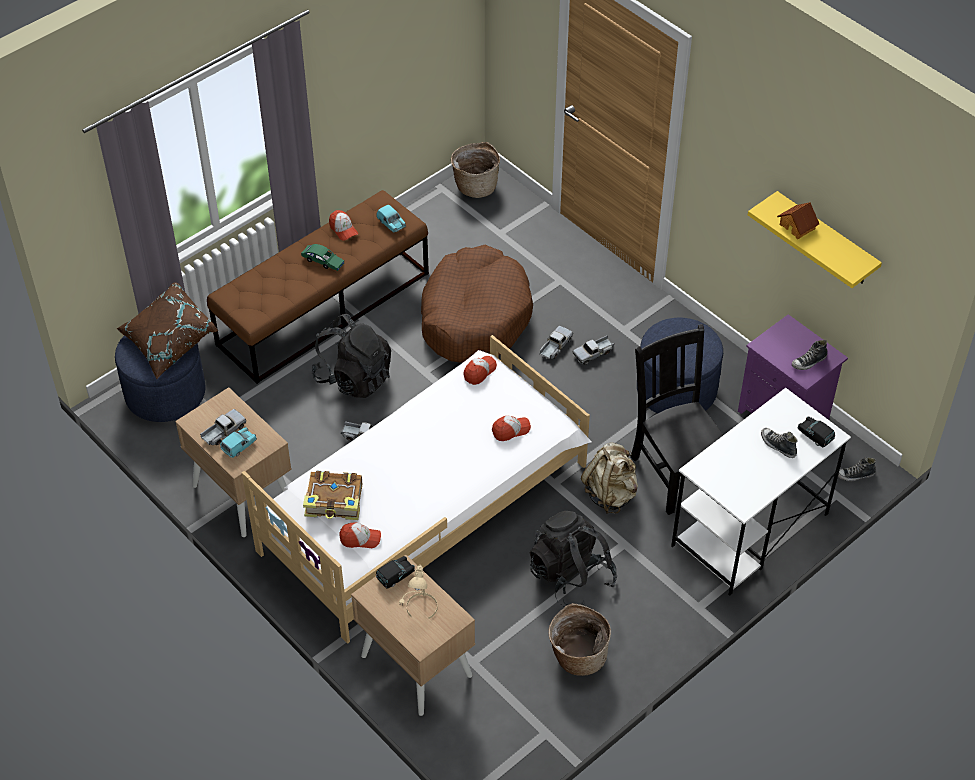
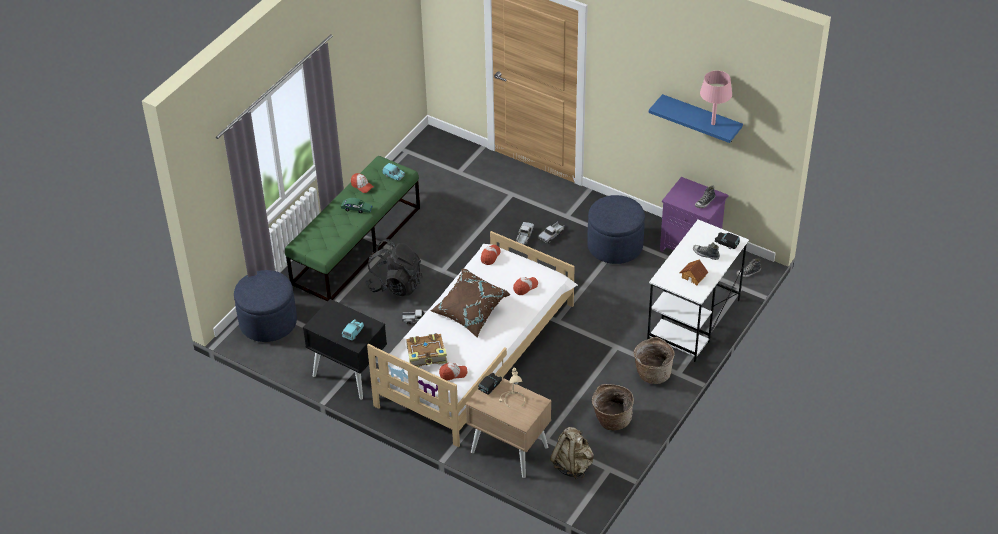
camera: 15 degrees left, 5 degrees down
brown pillow [117,282,218,379] -> brown pillow moved to [431,269,511,338]
beige nightstand [175,387,292,537] -> black nightstand [303,299,387,400]
toy truck [200,409,246,445] -> none
brown bench [207,190,429,384] -> green bench [285,156,420,301]
brown dog bed [421,245,533,363] -> none
basket [451,142,500,198] -> basket moved to [634,337,675,384]
black backpack [530,511,617,607] -> none
beige backpack [581,443,638,514] -> beige backpack moved to [550,427,594,480]
black chair [630,324,724,515] -> none
yellow shelf [748,191,882,288] -> blue shelf [649,94,743,143]
toy house [777,202,819,239] -> toy house moved to [680,259,708,285]
none -> pink table lamp [700,71,732,125]

